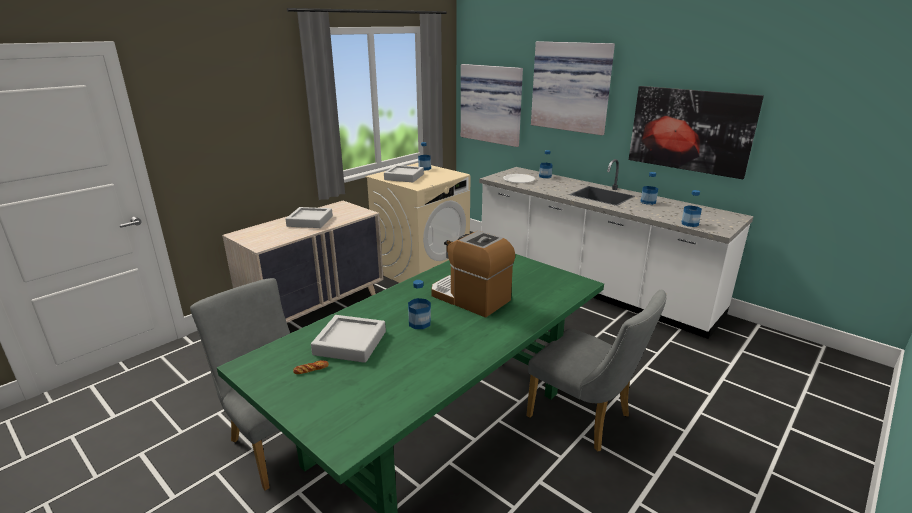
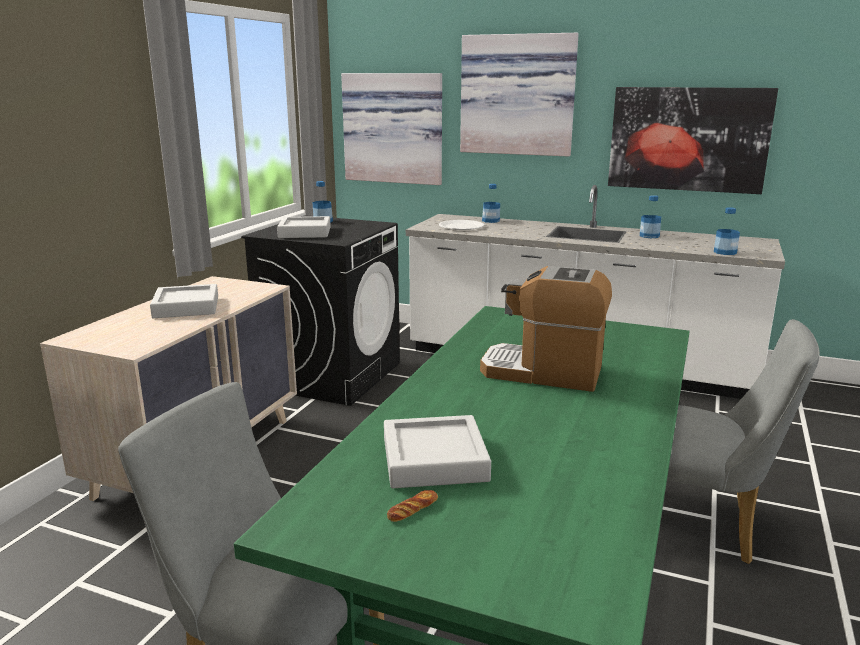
camera: 20 degrees left, 5 degrees down
beige washing machine [365,163,471,283] -> black washing machine [241,215,400,406]
bottle [408,280,431,329] -> none

